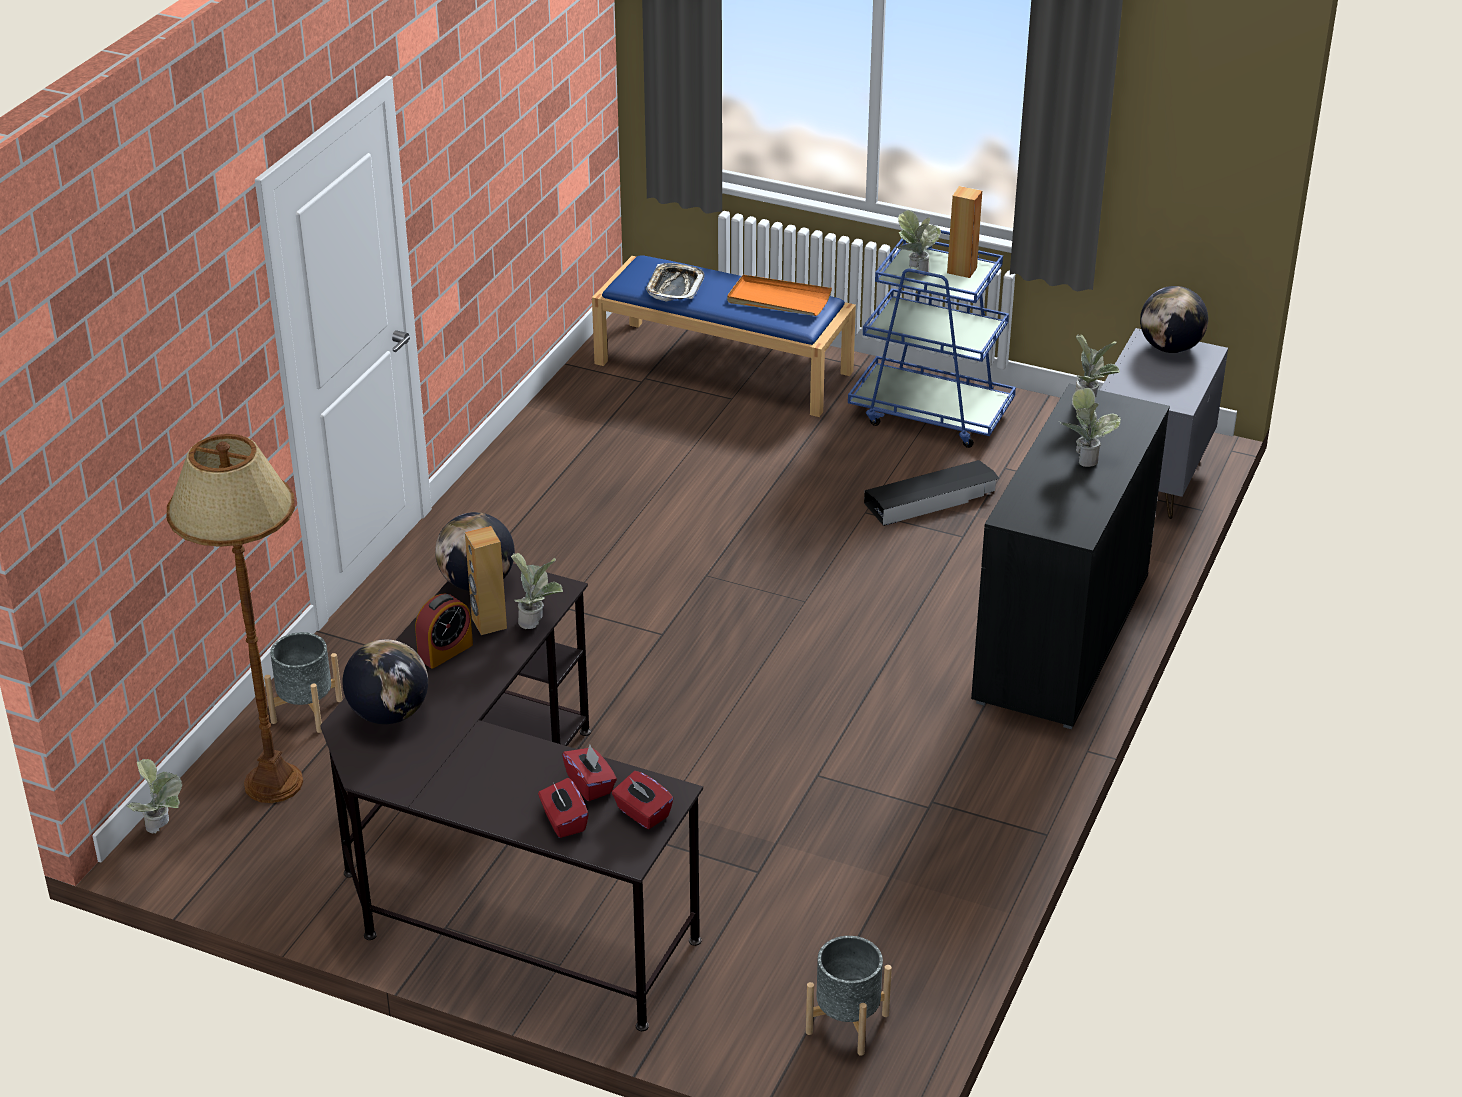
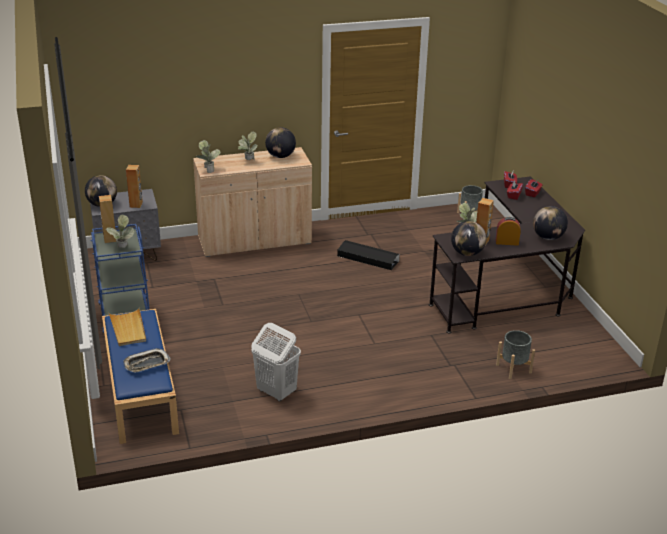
camera: 130 degrees left, 5 degrees down
potted plant [126,758,182,834] -> none
brown floor lamp [166,434,303,803] -> none
orange tray [727,275,832,316] -> beige tray [108,308,146,346]
black storage box [864,460,999,526] -> black storage box moved to [337,240,400,270]
black cabinet [971,383,1170,729] -> beige cabinet [193,147,312,257]
none -> brown speaker [126,165,143,208]
none -> white laundry basket [251,323,301,402]
none -> globe [265,127,296,158]

